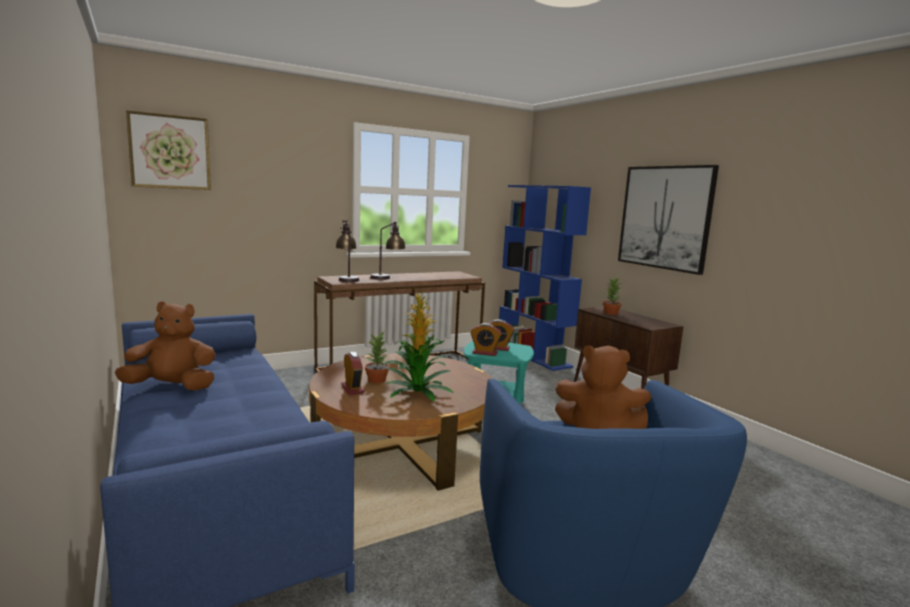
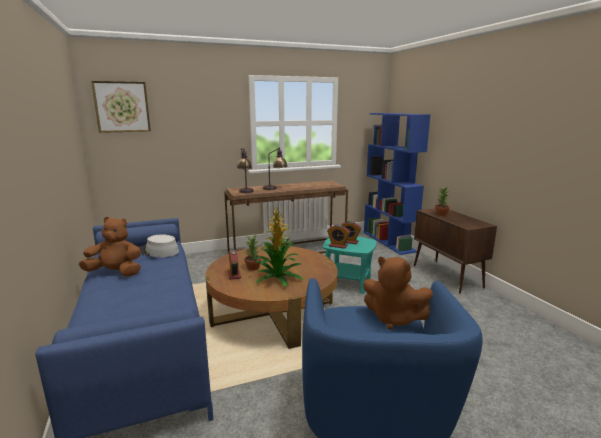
camera: 10 degrees right, 5 degrees up
picture [618,165,719,275] -> none
none -> grey hat [140,234,179,257]

